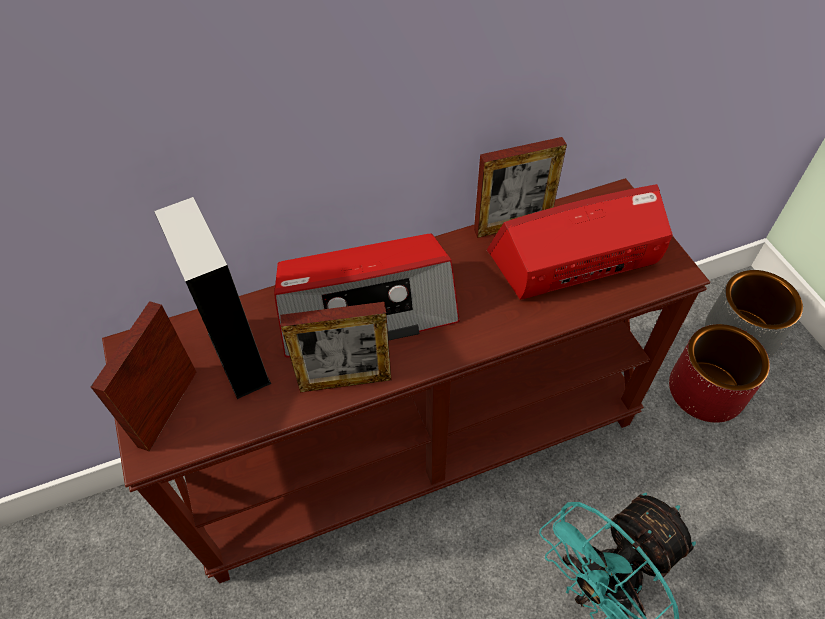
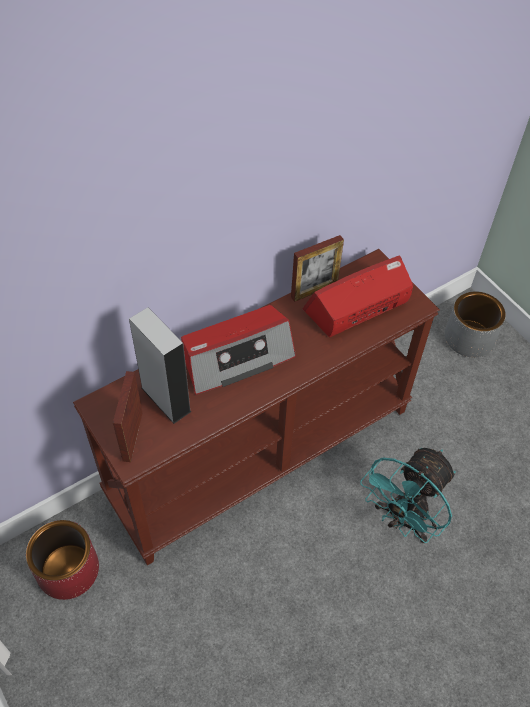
camera: 15 degrees left, 0 degrees up
picture frame [280,302,391,393] -> none
red planter [669,324,770,423] -> red planter moved to [26,520,99,600]

